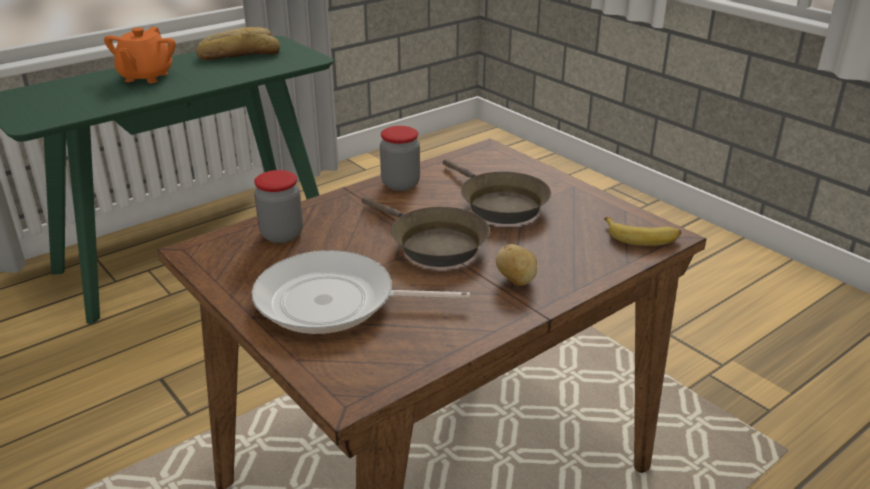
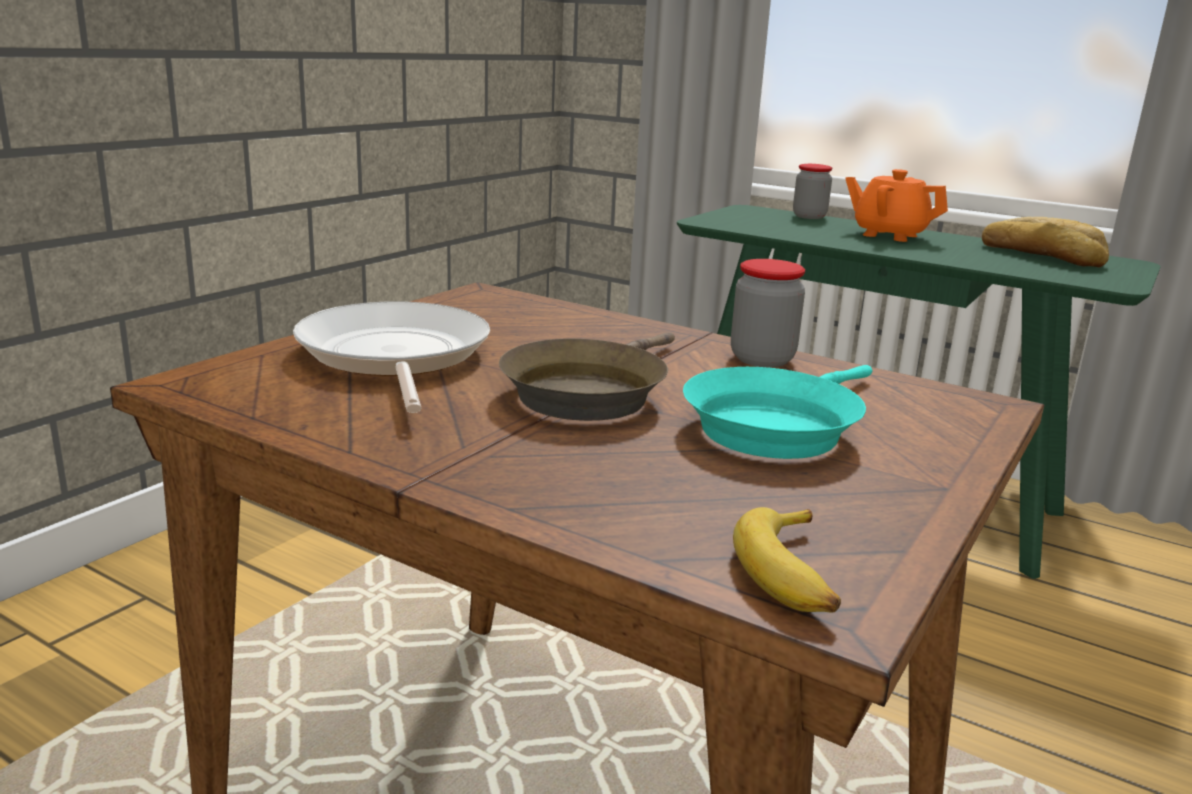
camera: 70 degrees right, 10 degrees down
orange teapot [104,27,176,83] -> orange teapot turned 45 degrees clockwise [846,169,948,242]
jar [254,170,303,243] -> jar moved to [793,164,832,219]
brown frying pan [443,159,551,224] -> turquoise frying pan [683,365,872,459]
potato [496,244,537,286] -> none

